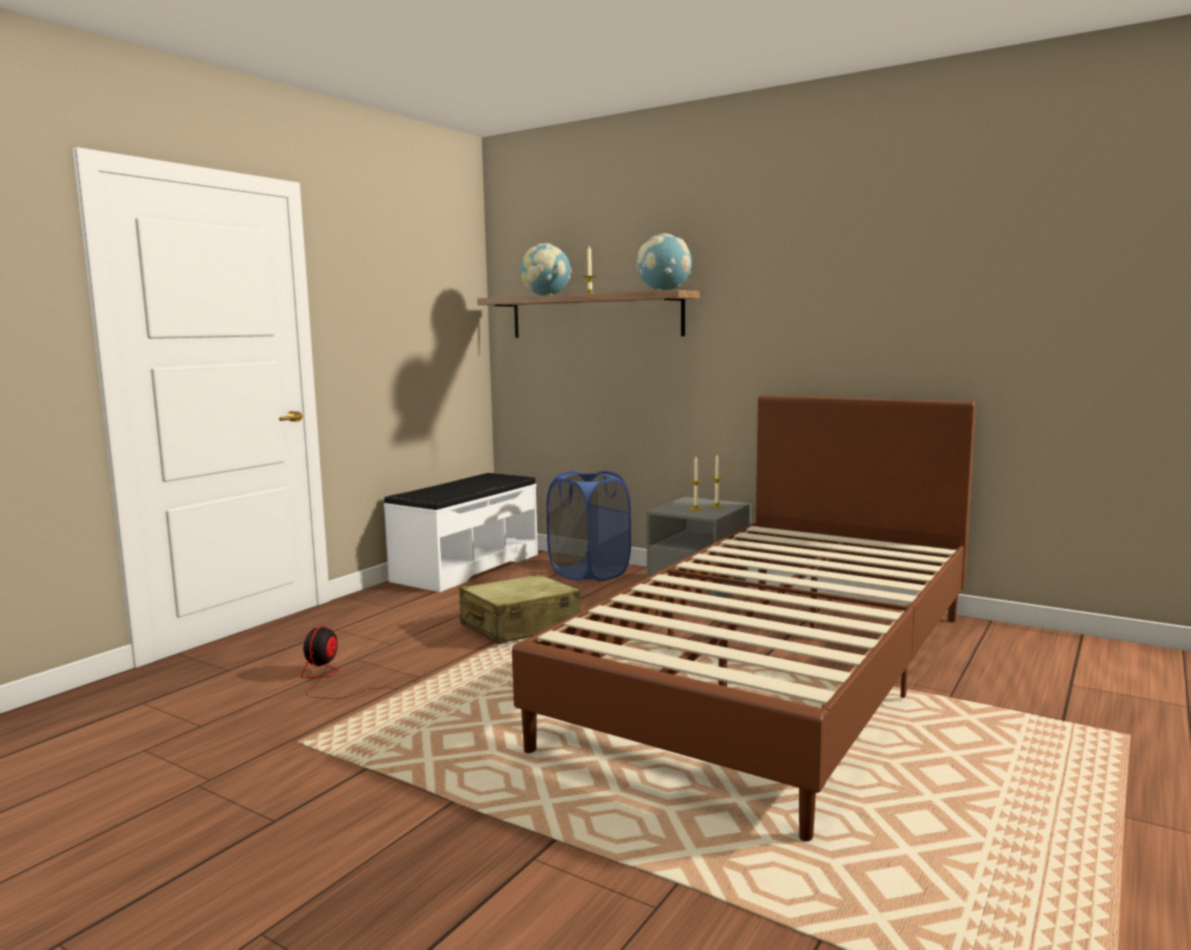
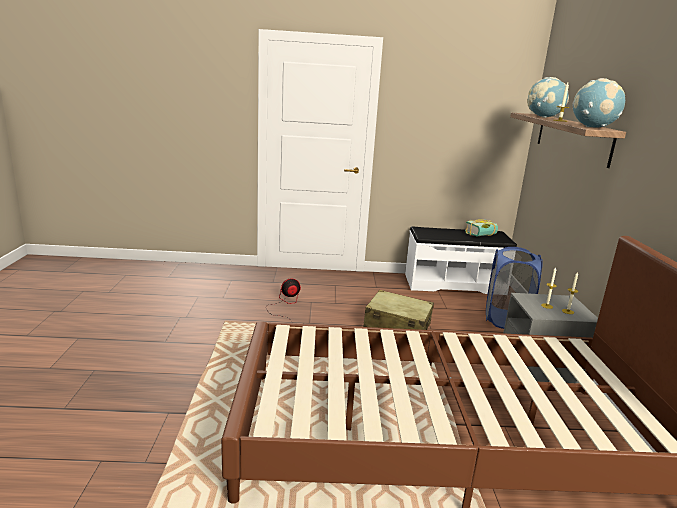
camera: 55 degrees right, 10 degrees up
none -> book [465,219,498,237]

